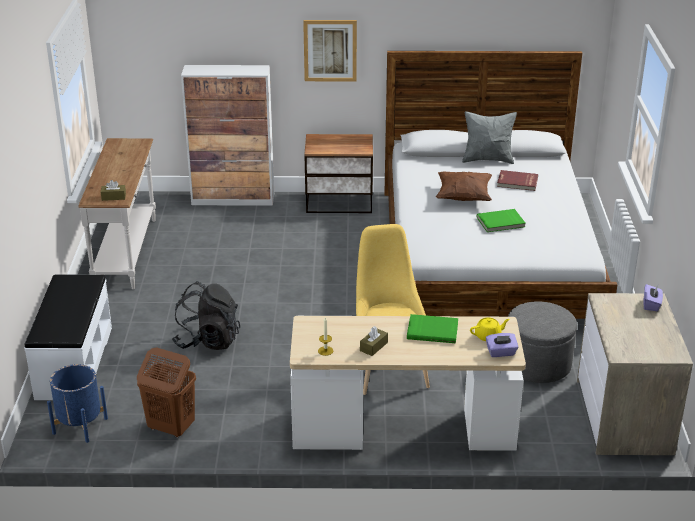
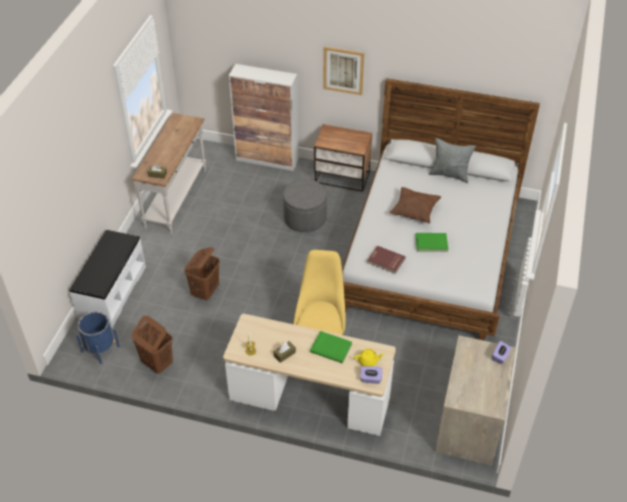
camera: 15 degrees right, 15 degrees up
black backpack [172,281,240,350] -> brown laundry basket [184,247,220,300]
red book [497,170,538,191] -> red book moved to [367,246,406,274]
grey ottoman [508,301,577,383] -> grey ottoman moved to [283,179,327,232]

